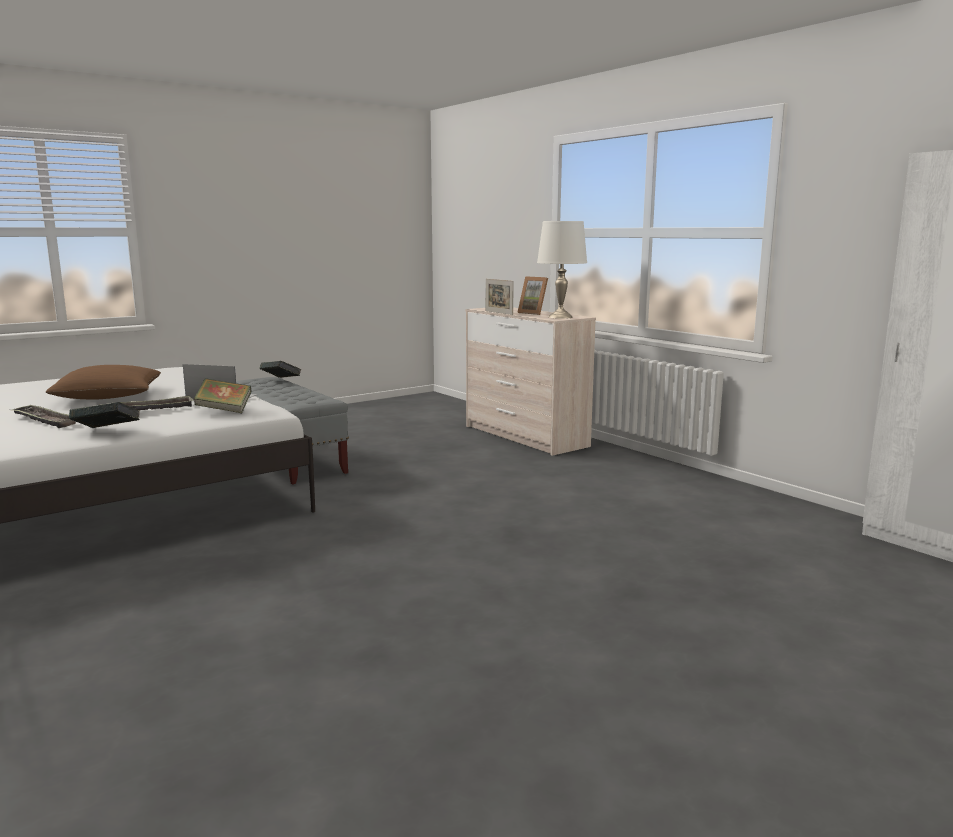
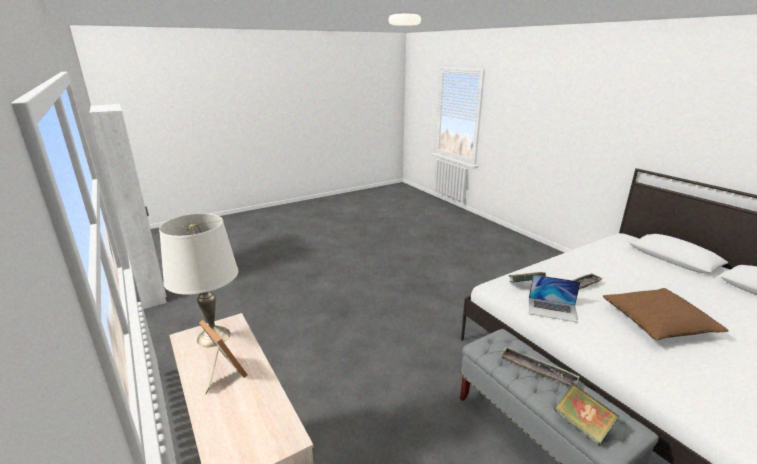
camera: 175 degrees left, 10 degrees up
tray [12,405,76,428] -> tray moved to [500,347,580,386]
book [69,402,140,428] -> none
picture frame [486,279,514,315] -> none

